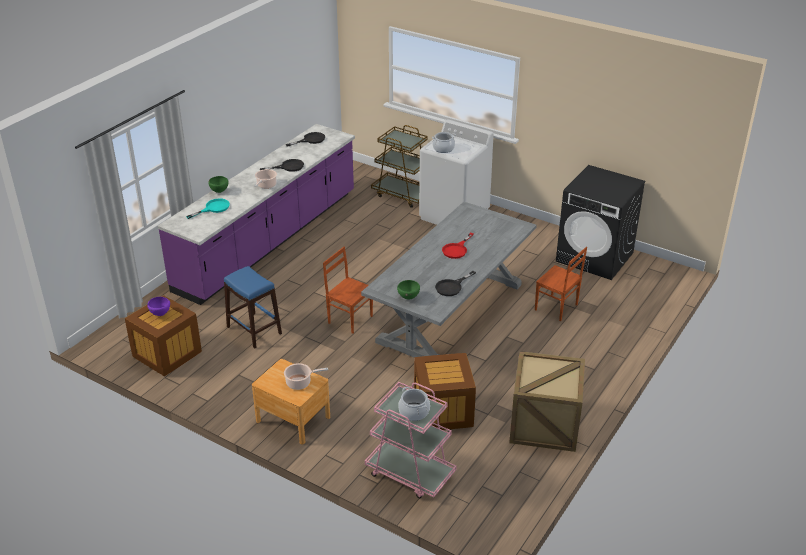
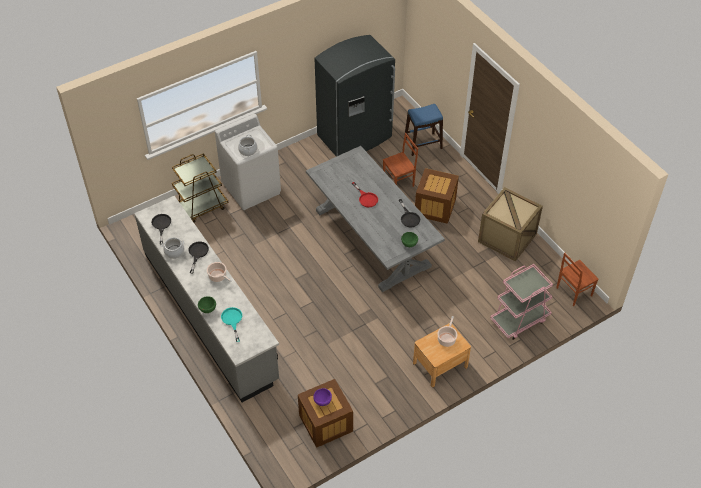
camera: 65 degrees left, 15 degrees up
purple counter [158,124,355,305] -> grey counter [134,196,279,402]
blue stool [224,266,282,348] -> blue stool moved to [405,104,443,156]
brown chair [323,247,373,334] -> brown chair moved to [556,252,599,306]
cooking pot [398,387,430,421] -> cooking pot moved to [161,238,184,259]
crate [414,353,476,430] -> crate moved to [415,168,459,224]
black washing machine [556,165,646,280] -> grey fridge [315,35,395,157]

